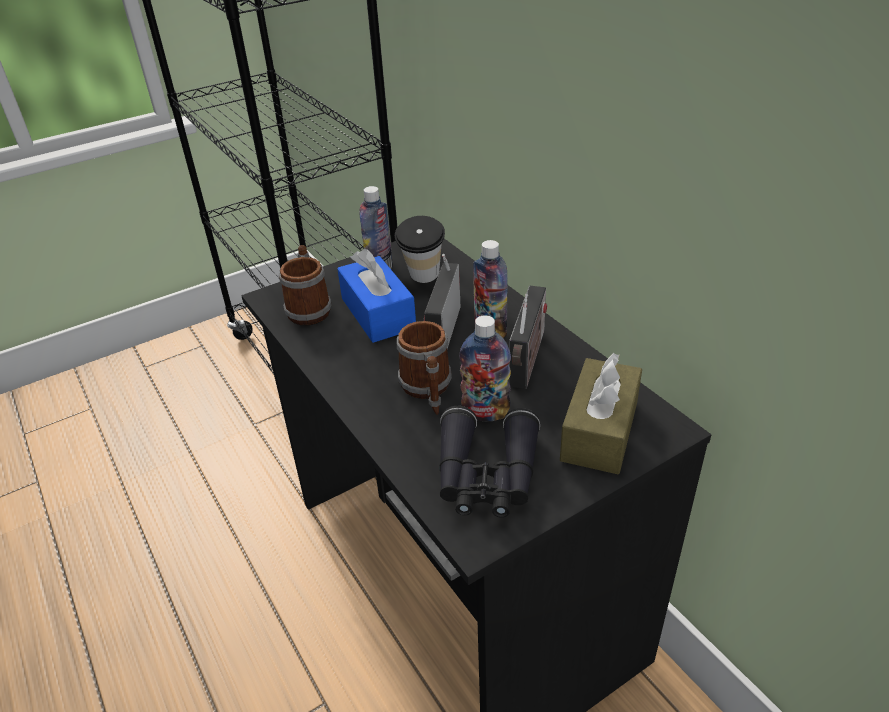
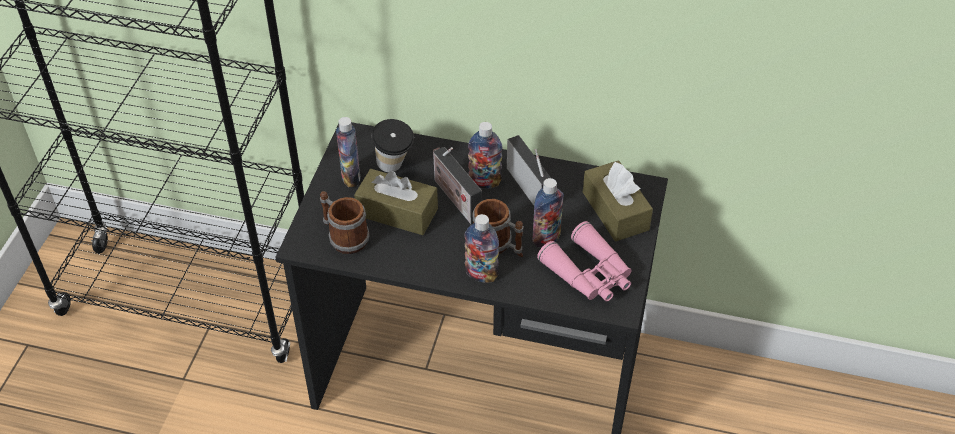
camera: 45 degrees left, 10 degrees up
blue tissue box [337,249,416,343] -> brown tissue box [354,169,438,235]
black binoculars [439,406,540,518] -> pink binoculars [537,221,631,302]
none -> bottle [465,214,499,282]

